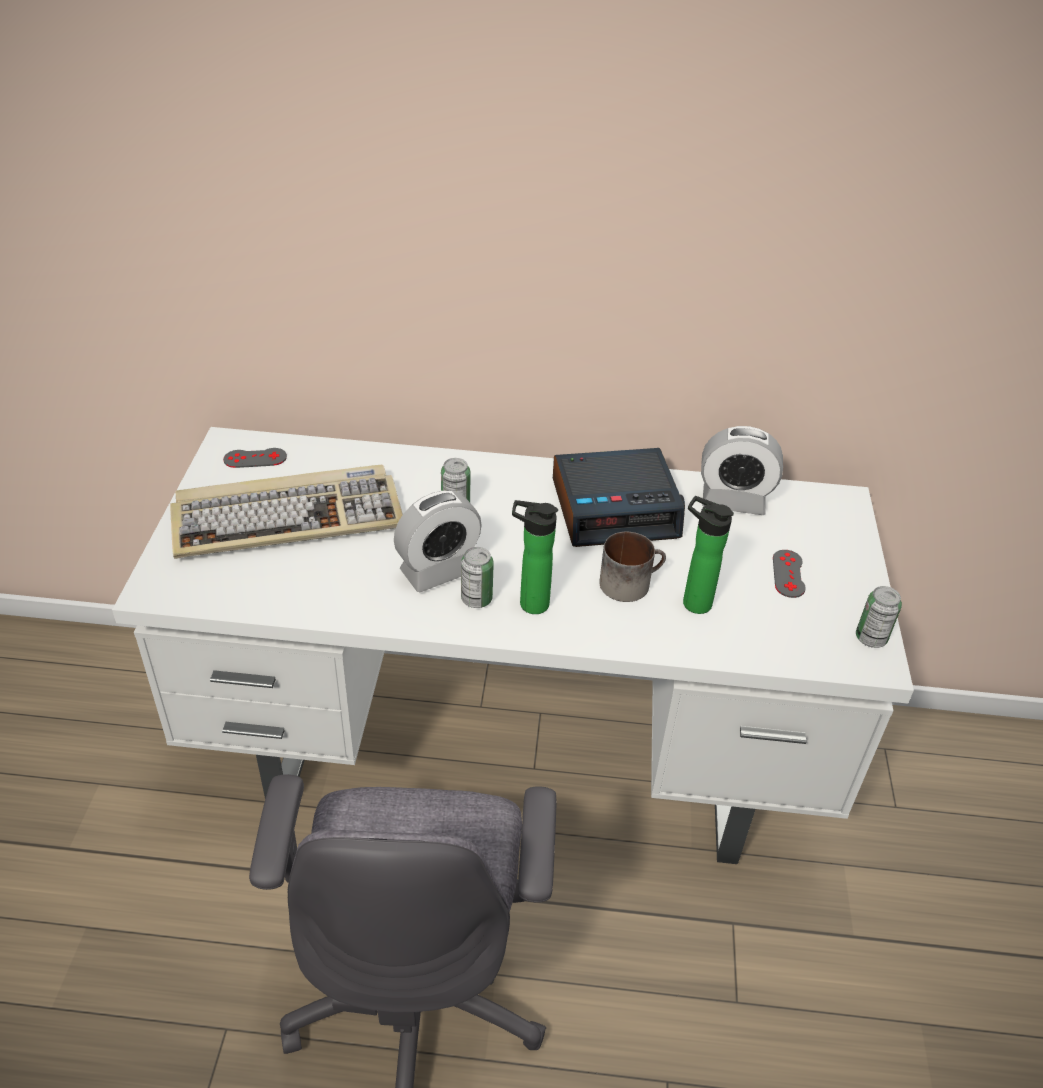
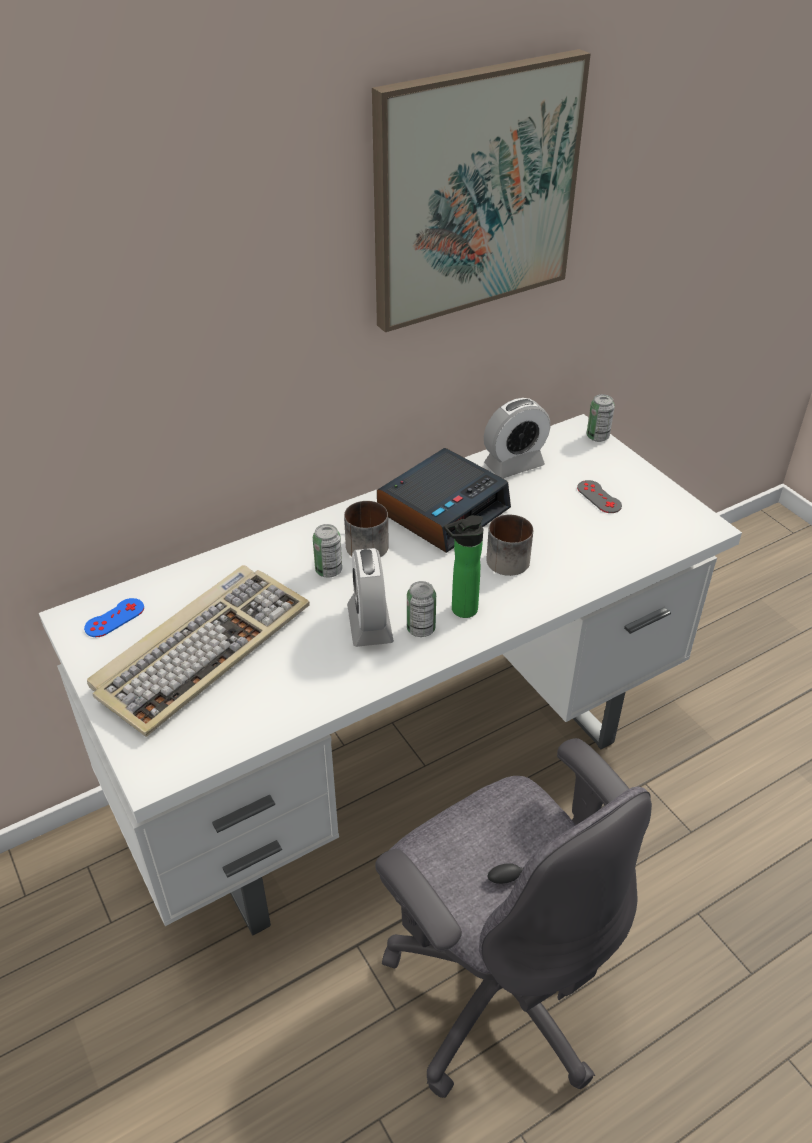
camera: 35 degrees left, 0 degrees up
grey game controller [223,448,287,468] -> blue game controller [84,598,144,637]
alarm clock [394,491,482,592] -> alarm clock turned 150 degrees clockwise [347,548,394,647]
bottle [683,496,734,614] -> none
can [856,586,902,648] -> can moved to [587,394,615,442]
none -> mug [344,501,389,557]
none -> picture [372,49,591,332]

